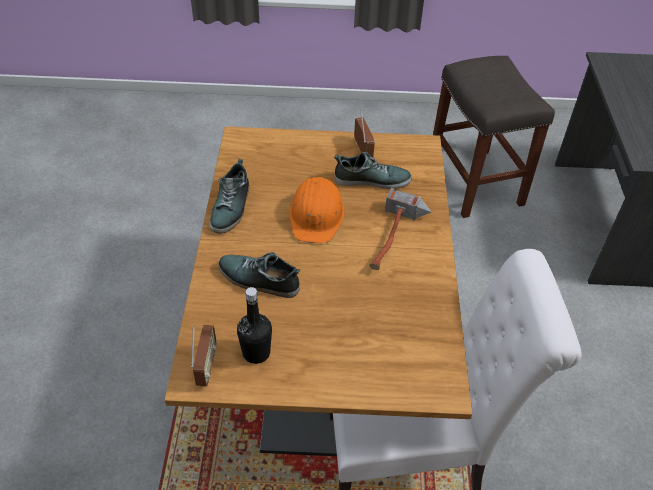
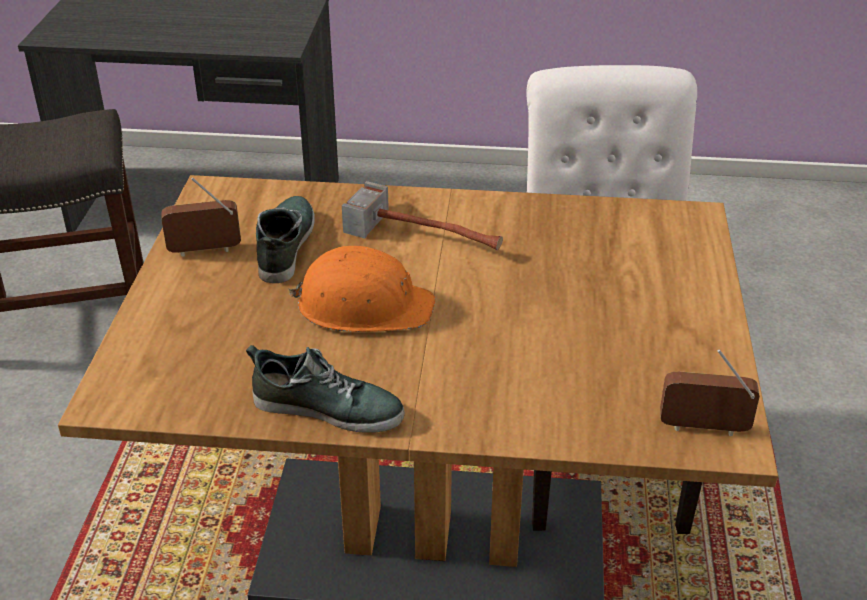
camera: 85 degrees left, 10 degrees down
shoe [218,252,300,298] -> none
black bottle [237,287,272,364] -> none

